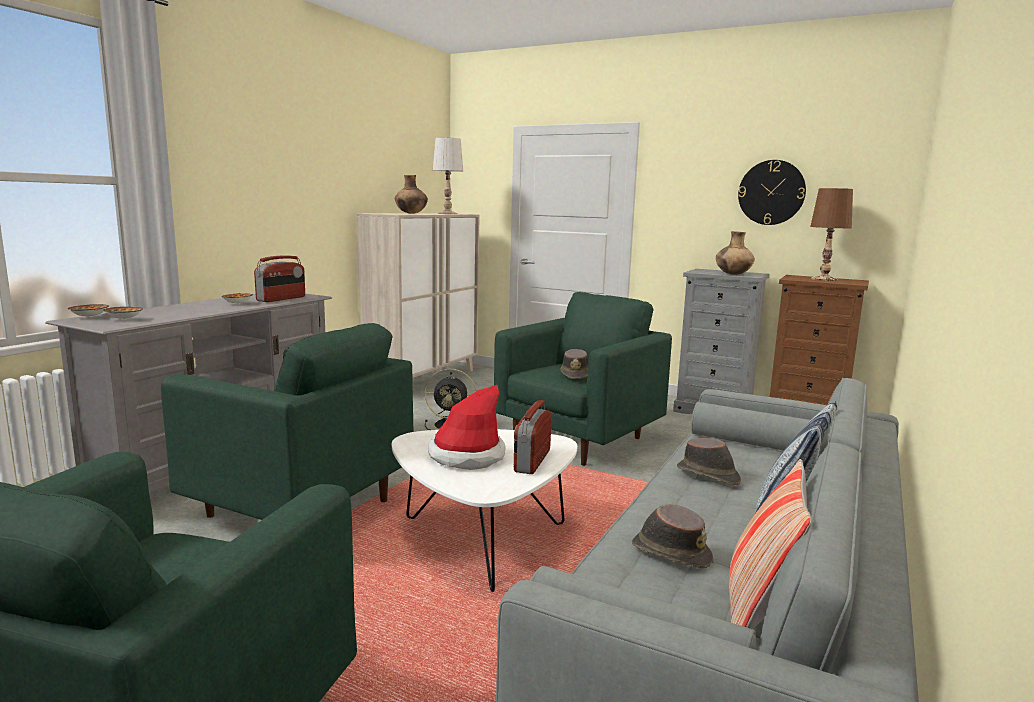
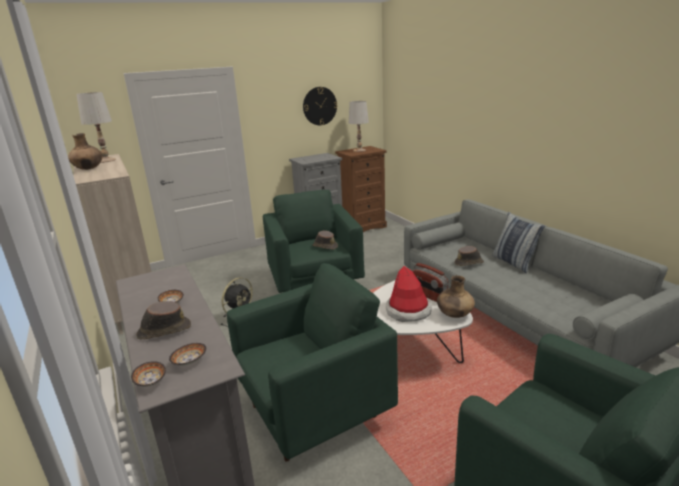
camera: 55 degrees left, 10 degrees up
radio [254,255,305,302] -> none
brown hat [632,504,713,569] -> brown hat moved to [136,301,191,339]
brown vase [716,231,755,275] -> brown vase moved to [437,276,475,318]
pillow [729,459,812,629] -> none
brown table lamp [810,188,853,281] -> white table lamp [349,101,369,152]

